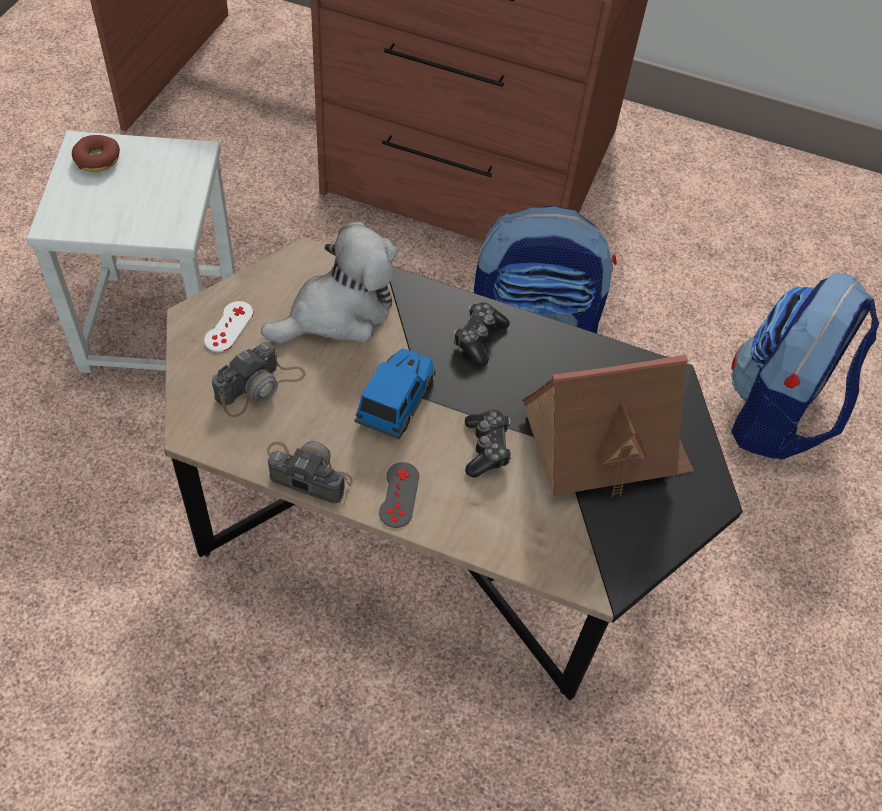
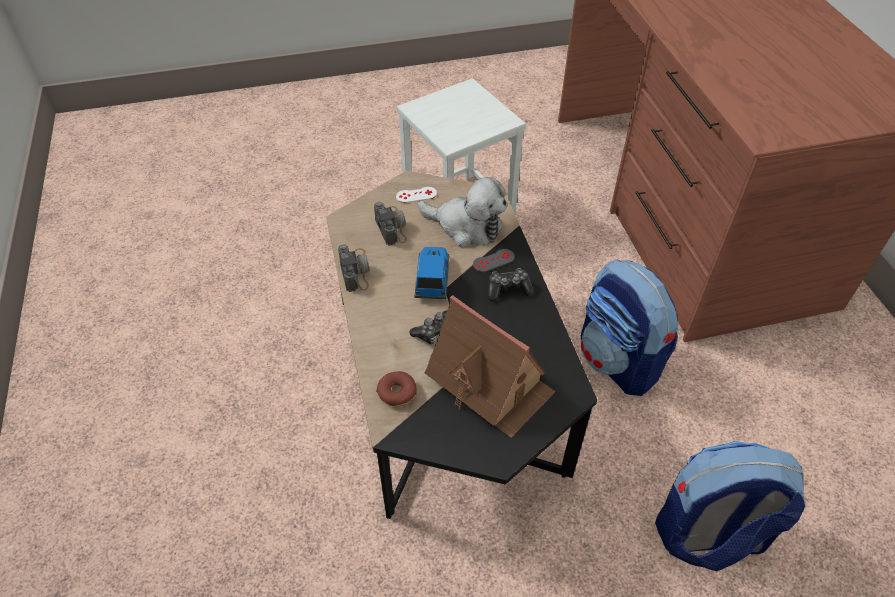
camera: 60 degrees right, 5 degrees down
donut [72,135,120,172] -> donut moved to [376,371,417,406]
camera [212,342,306,417] -> camera turned 120 degrees counterclockwise [374,202,407,245]
toy car [355,348,436,440] -> toy car turned 75 degrees counterclockwise [415,247,449,299]
grey game controller [379,462,419,528] -> grey game controller moved to [473,249,515,272]

